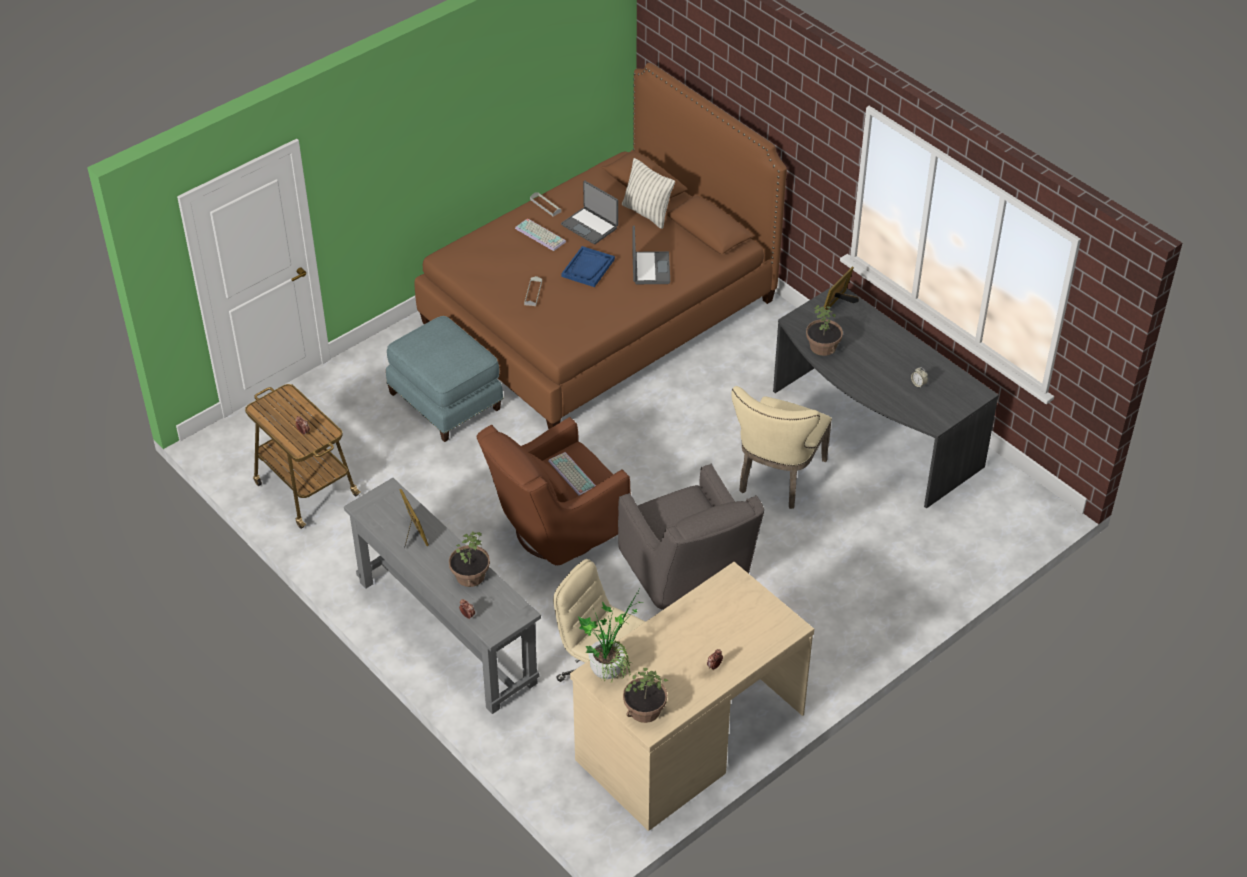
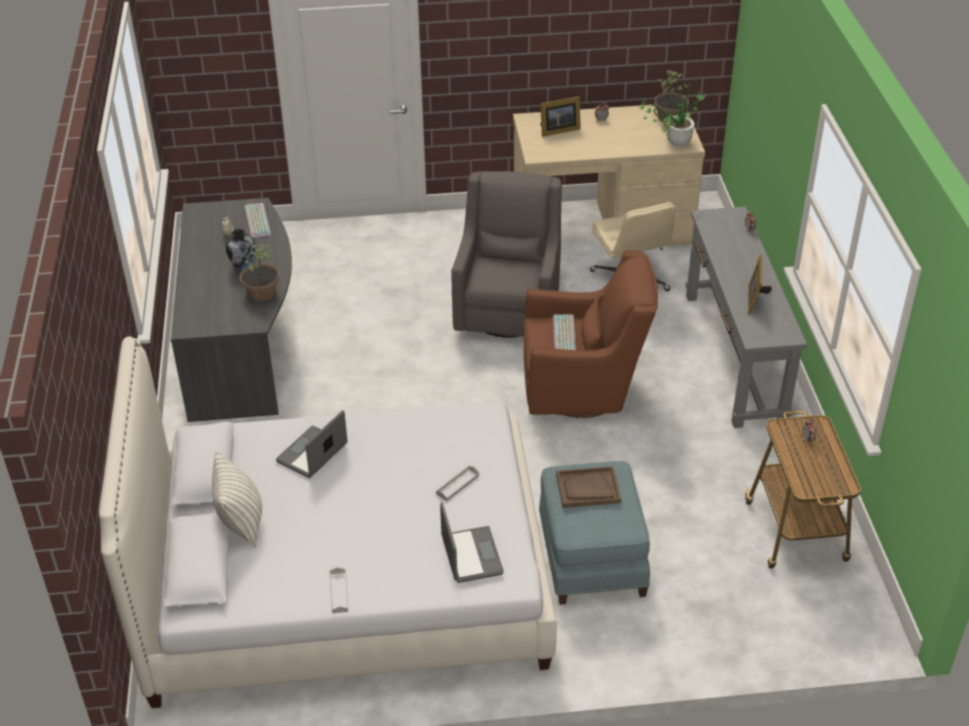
camera: 145 degrees left, 5 degrees down
brown bed [415,63,787,430] -> white bed [99,337,557,708]
potted plant [449,532,490,587] -> none
keyboard [515,218,566,251] -> keyboard moved to [245,203,271,238]
laptop [561,180,618,245] -> laptop moved to [440,503,504,583]
blue tray [562,246,615,287] -> none
beige chair [731,386,832,509] -> none
picture frame [824,266,859,310] -> picture frame moved to [540,96,581,137]
none -> vase [226,229,256,271]
none -> brown tray [556,466,621,508]

